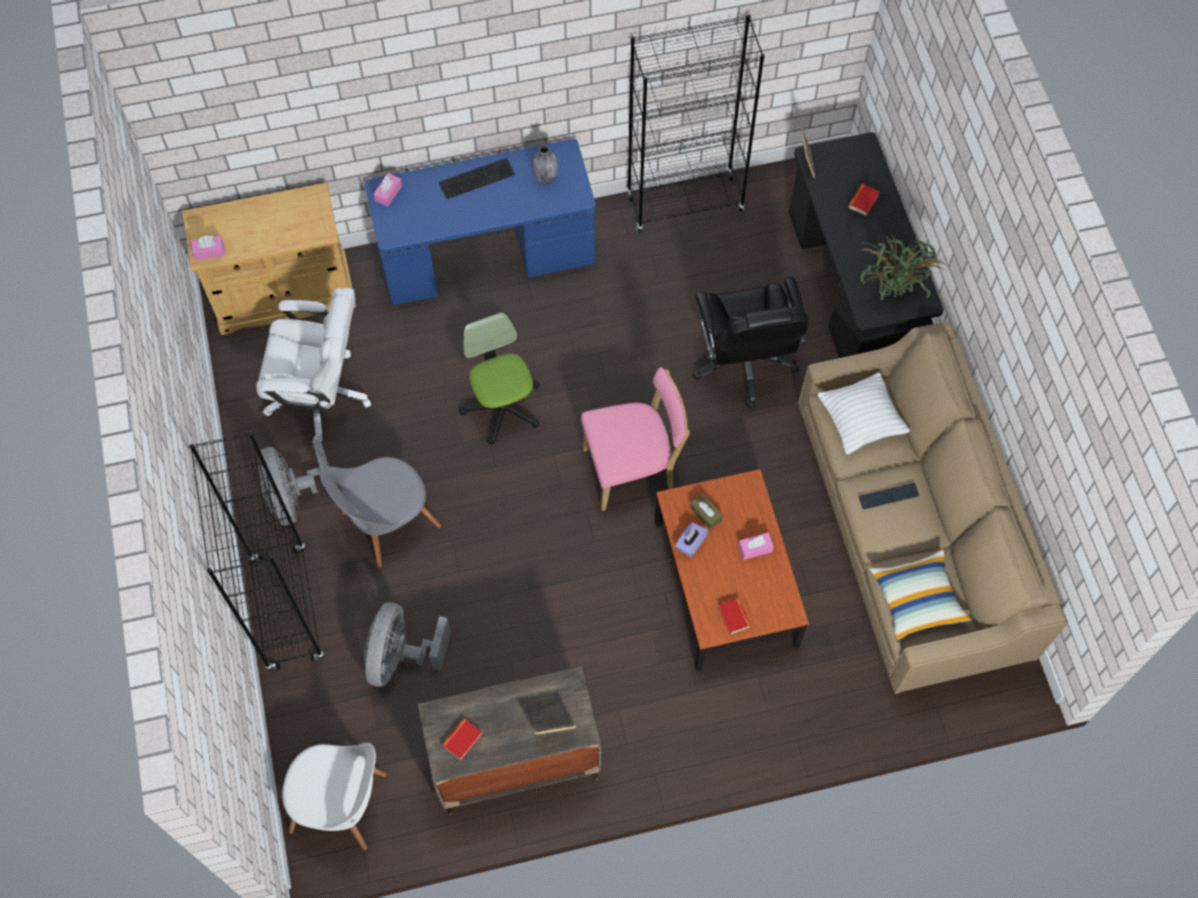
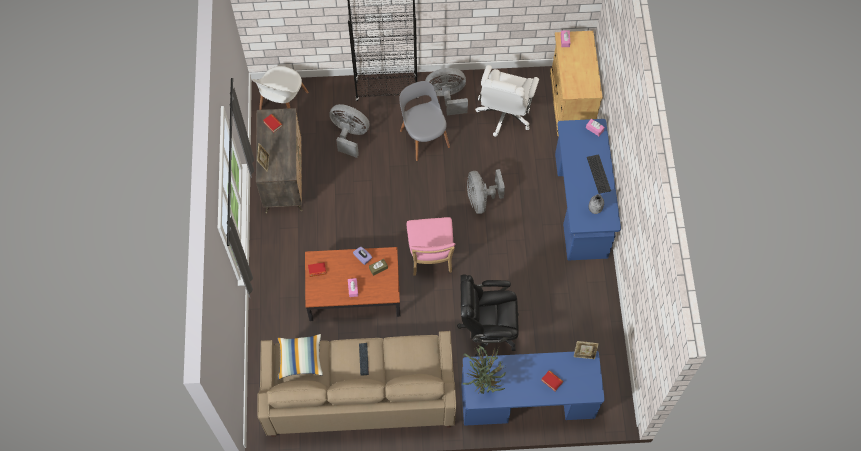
camera: 100 degrees right, 0 degrees up
office chair [459,312,540,445] -> grey fan [467,169,505,214]
black bookcase [626,14,765,232] -> none
black desk [789,132,944,358] -> blue desk [461,351,605,426]
white pillow [817,372,910,455] -> none

